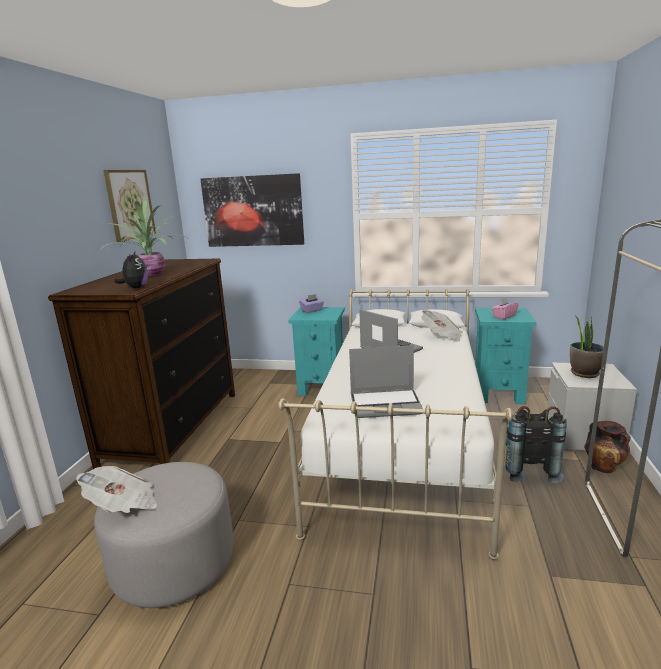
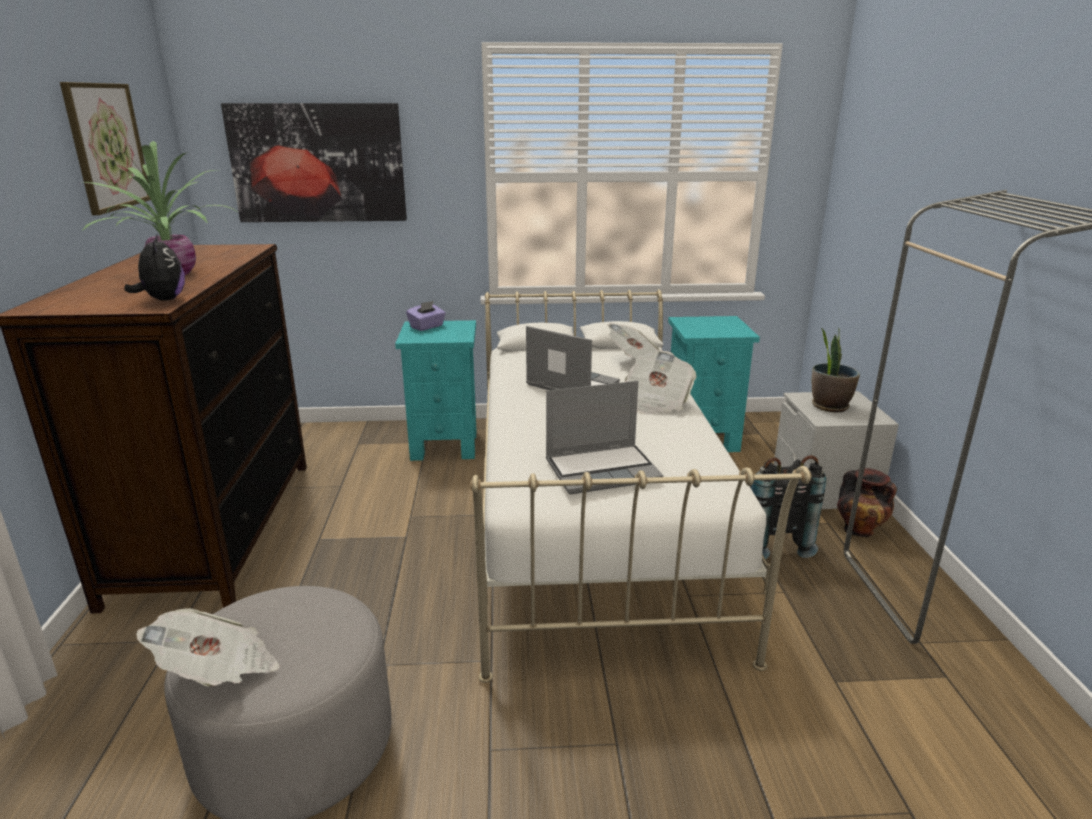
camera: 15 degrees left, 5 degrees up
pink tissue box [492,297,519,319] -> none
none -> newspaper [625,351,697,415]

